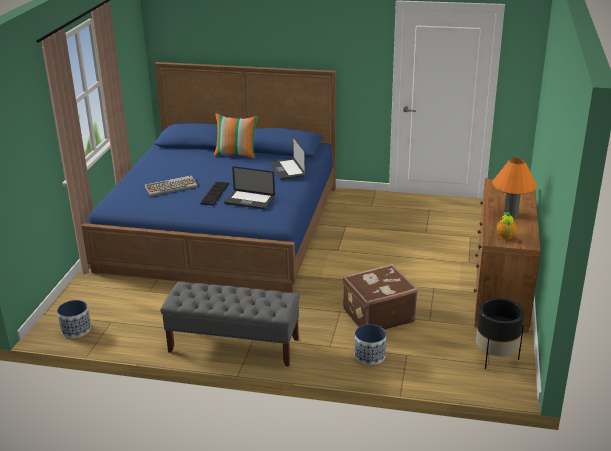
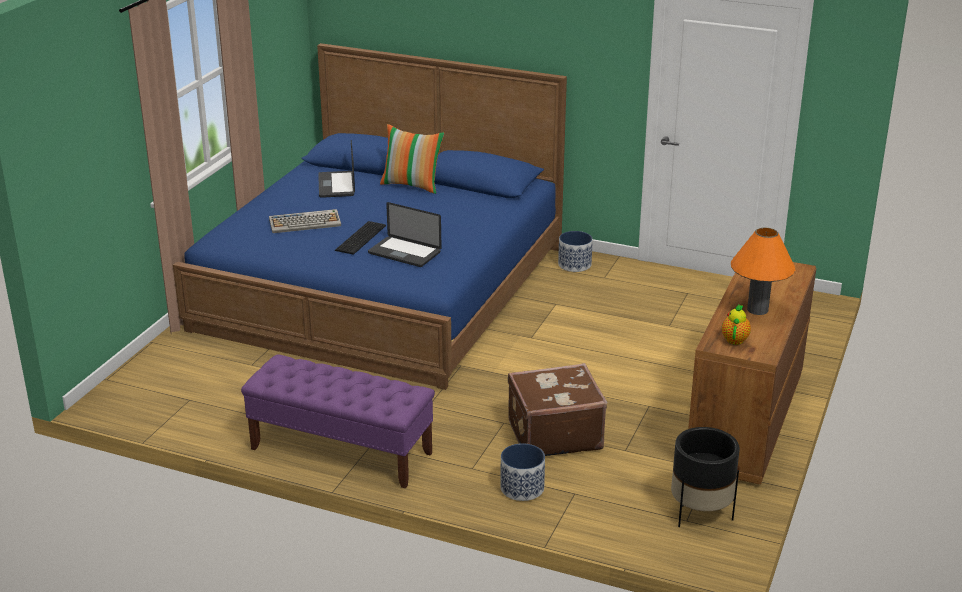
camera: 10 degrees right, 0 degrees up
planter [57,300,91,338] -> planter moved to [558,231,593,272]
grey bench [160,282,300,367] -> purple bench [241,354,435,488]
laptop [270,136,305,180] -> laptop moved to [318,140,355,198]

